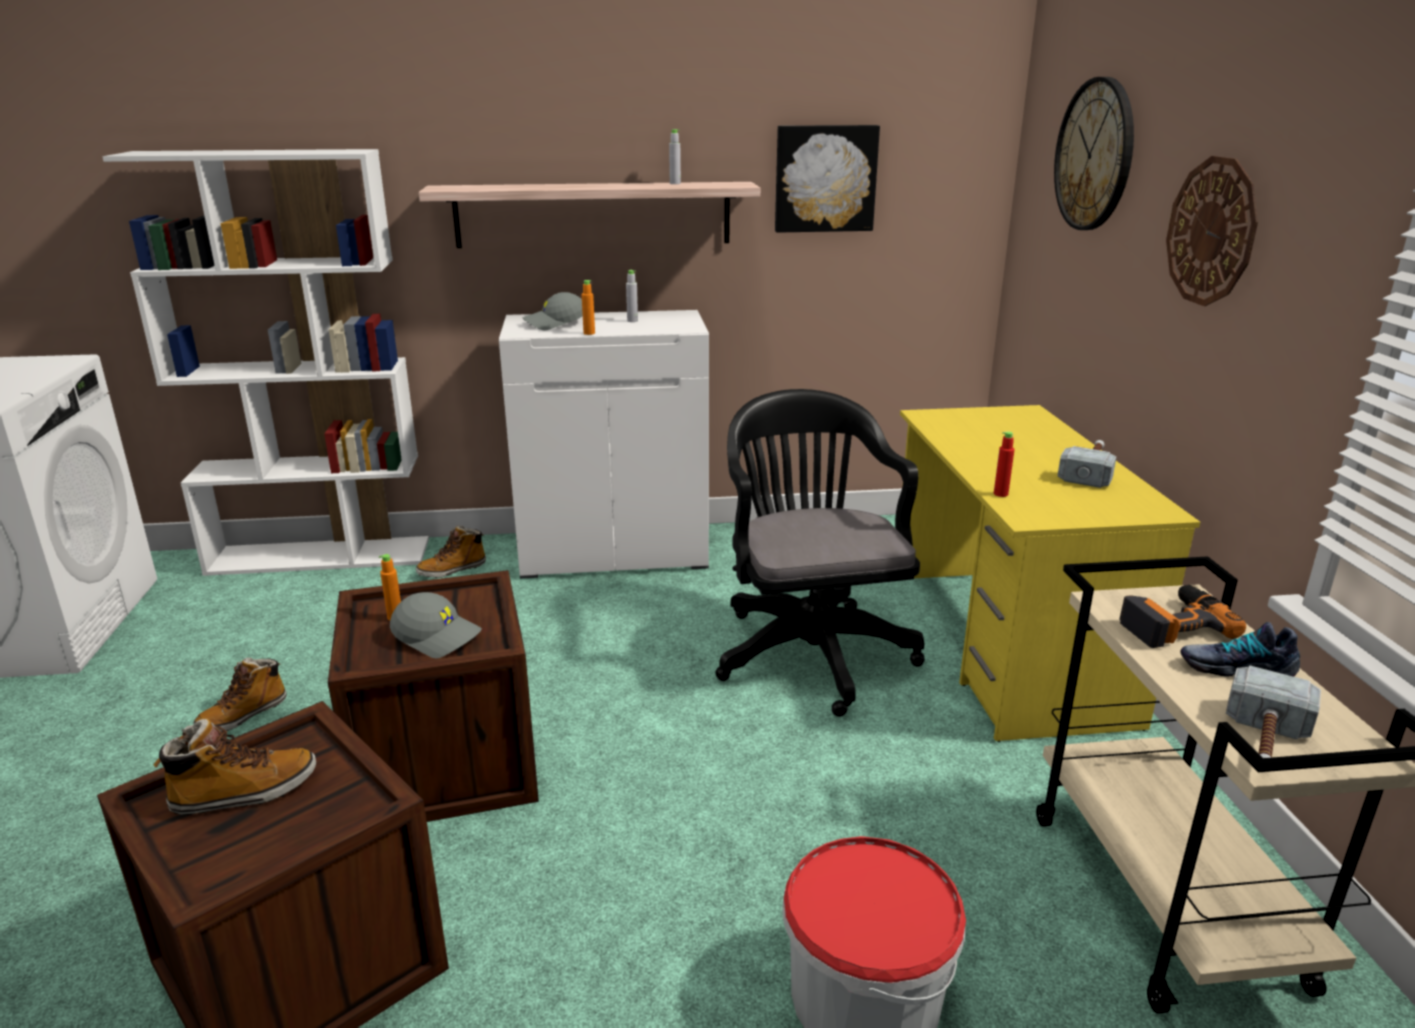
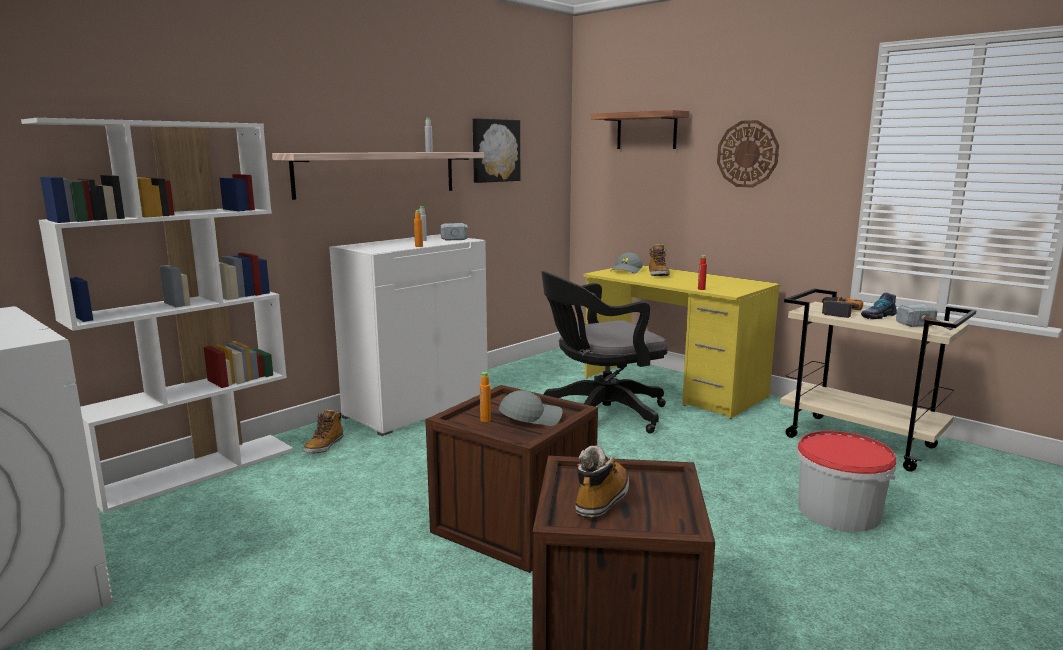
camera: 40 degrees left, 10 degrees down
boot [193,657,287,732] -> boot moved to [649,244,670,276]
grey cap [523,292,583,330] -> grey cap moved to [612,253,643,274]
black office chair [716,389,925,717] -> black office chair turned 60 degrees counterclockwise [541,271,667,434]
wall clock [1054,77,1134,230] -> shelf [591,110,690,149]
hammer [1058,440,1116,488] -> hammer moved to [441,223,468,240]

